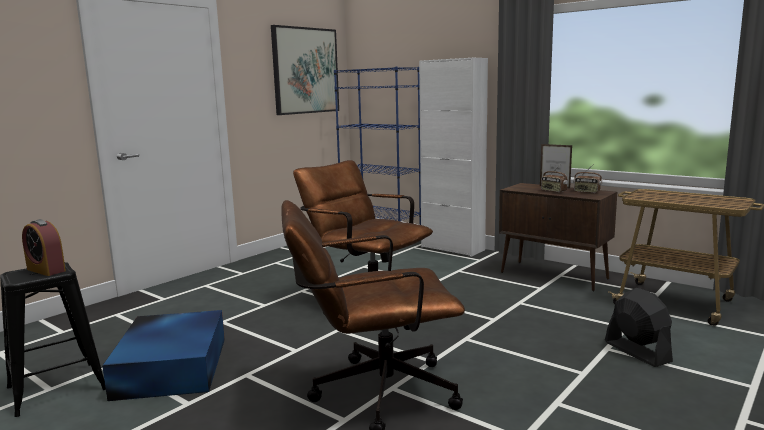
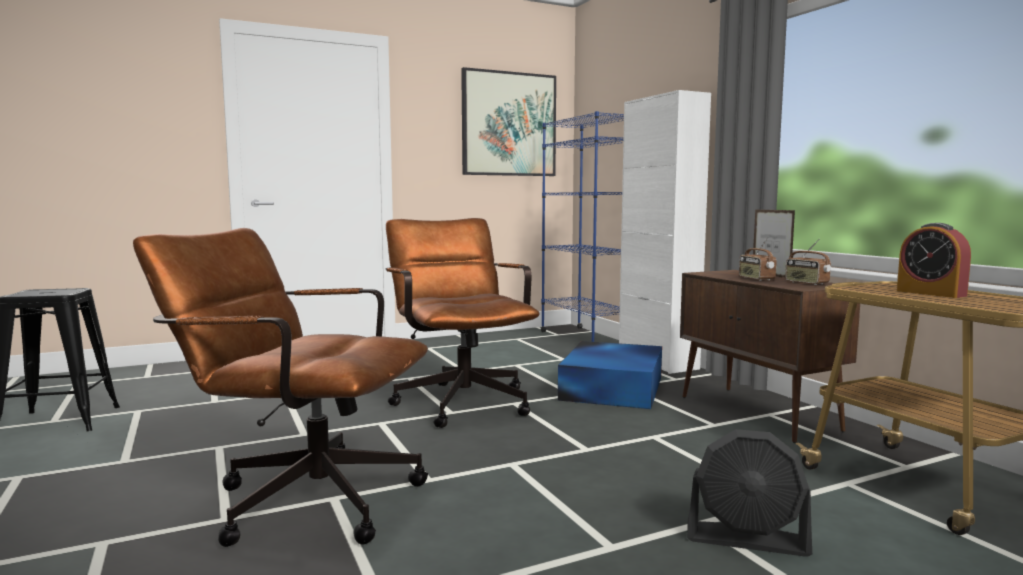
camera: 25 degrees right, 5 degrees down
alarm clock [22,219,66,276] -> alarm clock moved to [897,223,971,298]
blue storage box [102,310,225,401] -> blue storage box moved to [558,341,662,409]
black fan [605,288,673,367] -> black fan turned 105 degrees clockwise [687,429,812,557]

